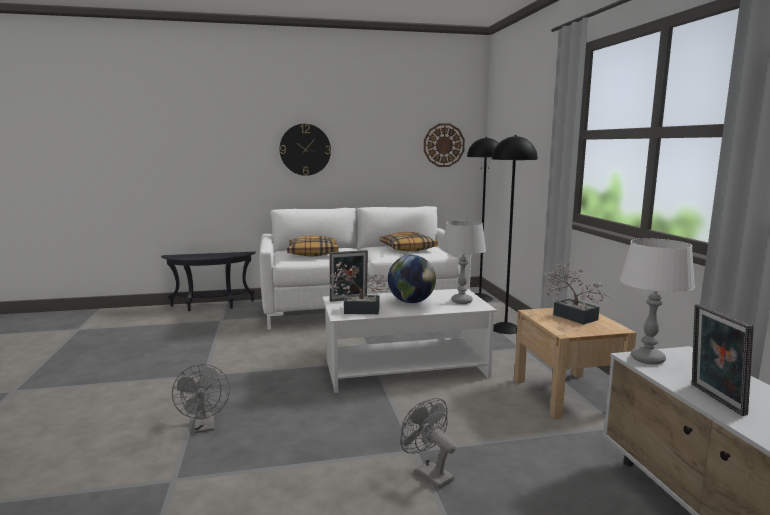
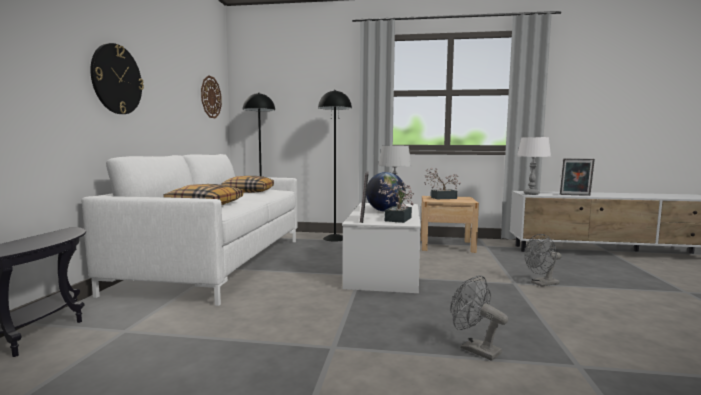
camera: 70 degrees left, 5 degrees down
grey fan [172,364,230,433] -> grey fan turned 135 degrees counterclockwise [450,275,508,361]

